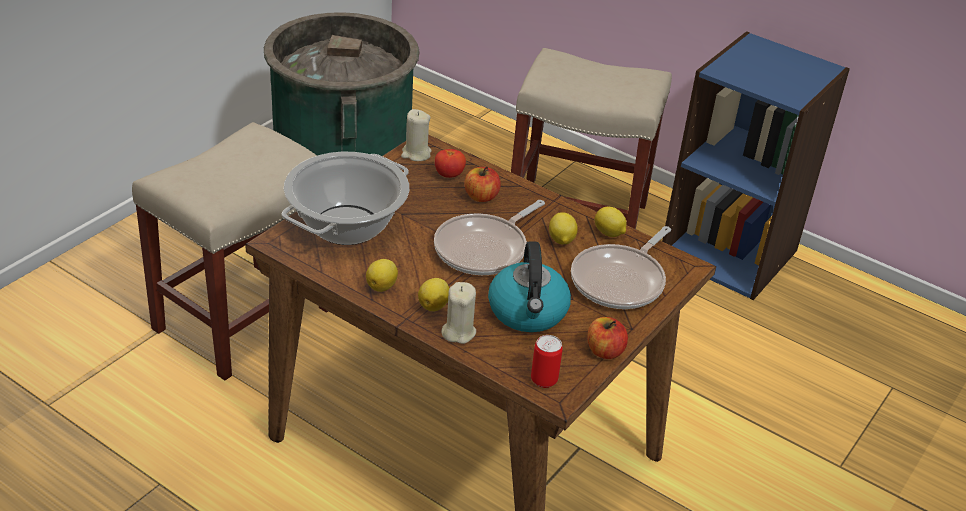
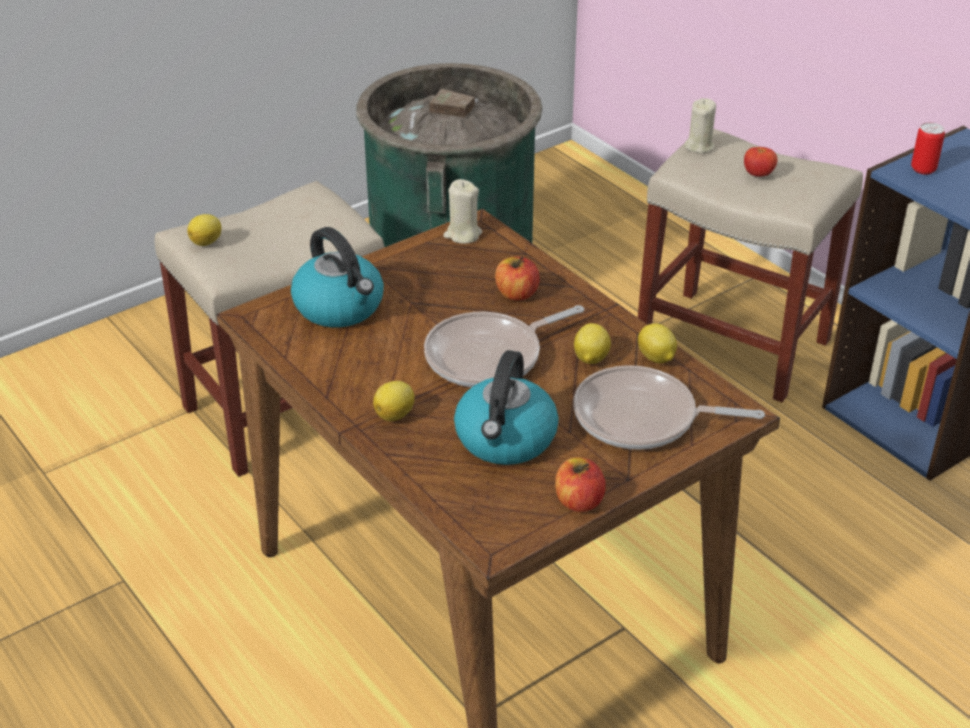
camera: 20 degrees right, 0 degrees up
cooking pot [281,152,409,245] -> kettle [291,227,384,327]
lemon [366,259,398,292] -> lemon moved to [187,214,221,246]
tomato [435,149,466,178] -> tomato moved to [744,147,778,177]
beige candle [442,282,476,344] -> beige candle moved to [684,98,716,154]
can [531,335,563,388] -> can moved to [911,123,945,175]
frying pan [571,226,671,309] -> frying pan turned 45 degrees clockwise [573,365,765,450]

